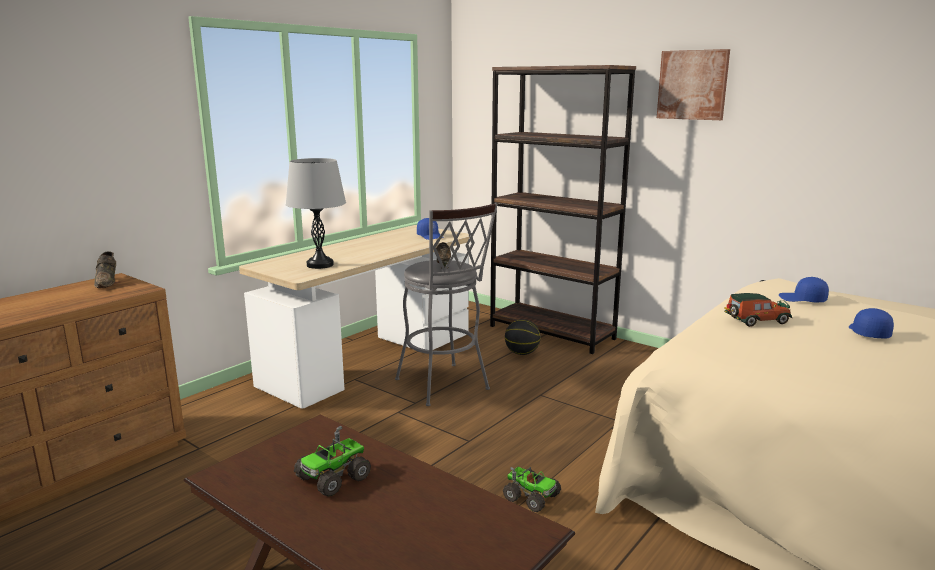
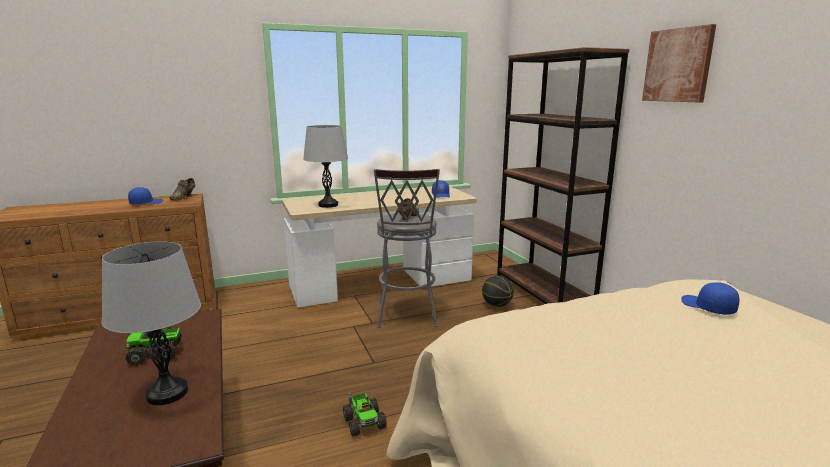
camera: 30 degrees right, 0 degrees up
toy car [724,293,792,327] -> none
blue cap [849,308,894,338] -> blue cap moved to [128,187,163,204]
none -> grey table lamp [102,241,201,405]

